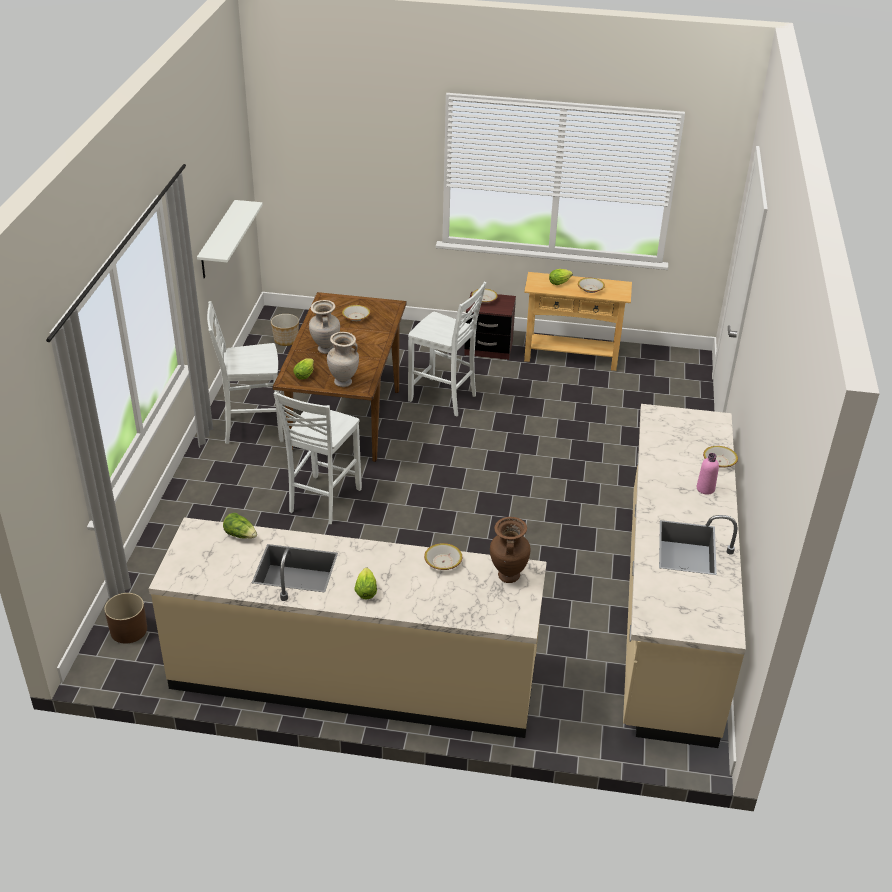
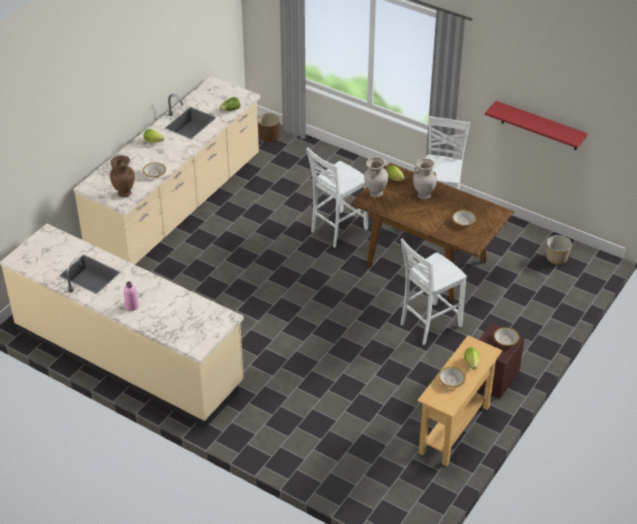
camera: 115 degrees right, 5 degrees up
white shelf [197,200,263,278] -> red shelf [485,101,588,150]
white chair [273,392,362,524] -> white chair turned 90 degrees counterclockwise [306,147,368,248]
bowl [703,446,738,468] -> none

